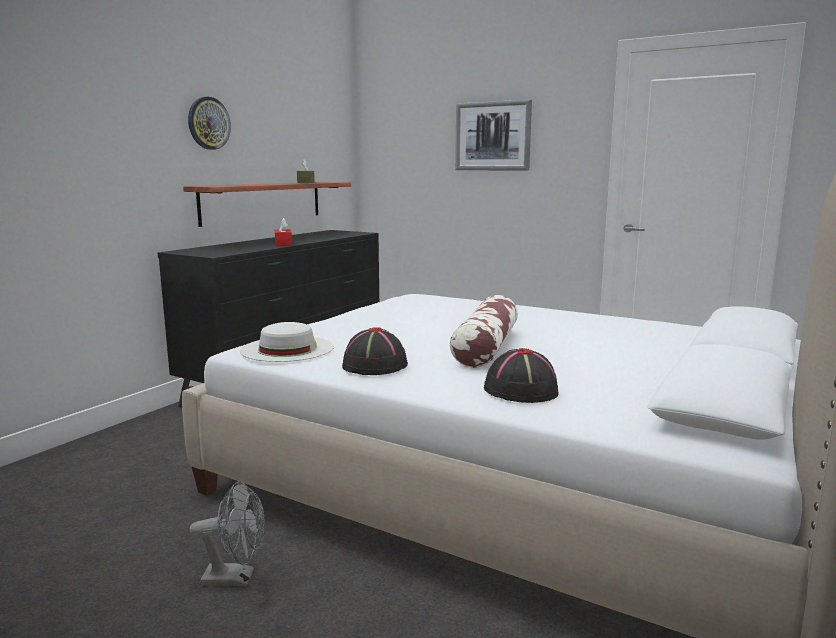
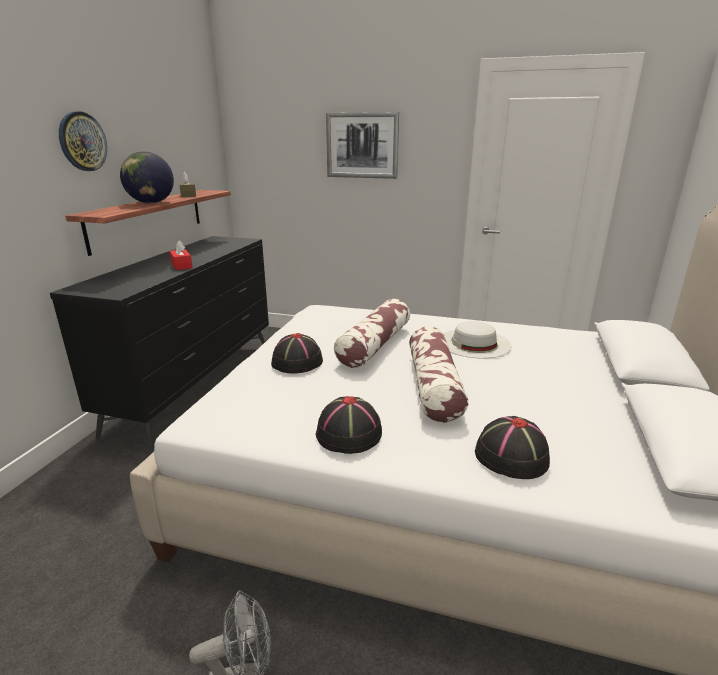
camera: 15 degrees left, 10 degrees up
white hat [240,322,334,362] -> white hat moved to [443,321,512,359]
none -> globe [120,152,174,203]
none -> black hat [271,333,323,374]
none -> pillow [334,299,410,368]

